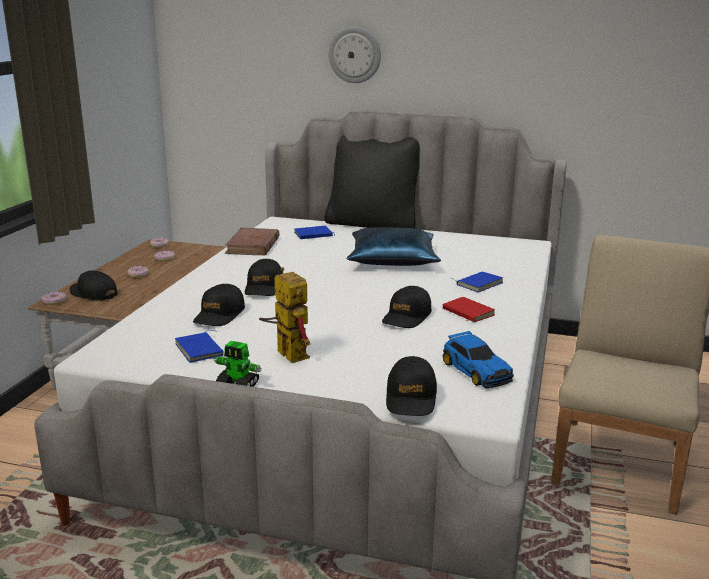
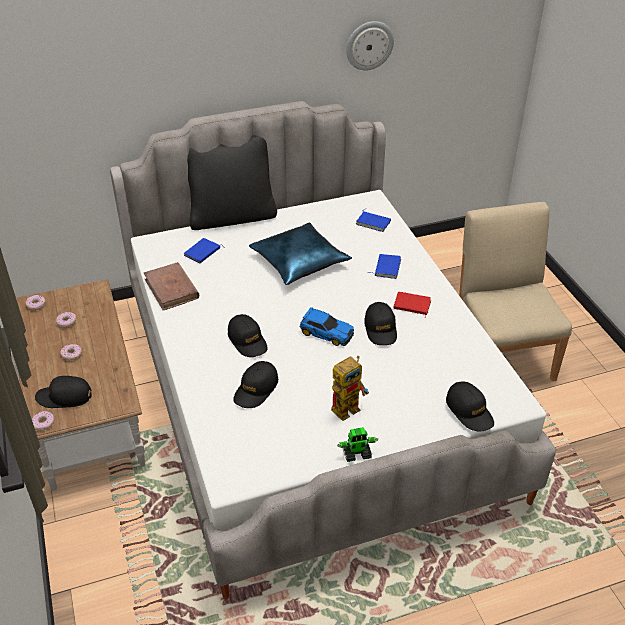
camera: 35 degrees left, 20 degrees up
blue book [175,330,223,363] -> blue book moved to [356,208,391,232]
black cap [193,284,245,326] -> black cap turned 45 degrees clockwise [233,361,278,408]
toy robot [259,267,310,363] -> toy robot turned 120 degrees clockwise [331,356,369,421]
wall clock [328,27,381,83] -> wall clock moved to [346,21,394,71]
toy car [443,331,514,388] -> toy car moved to [299,307,354,346]

